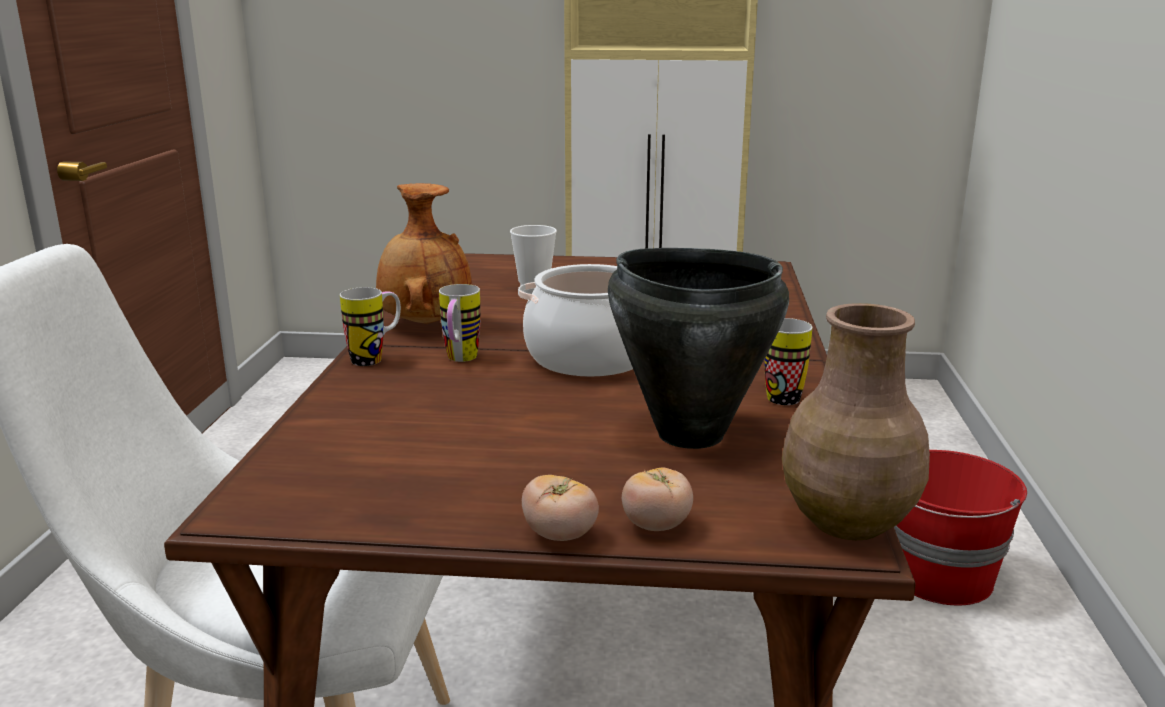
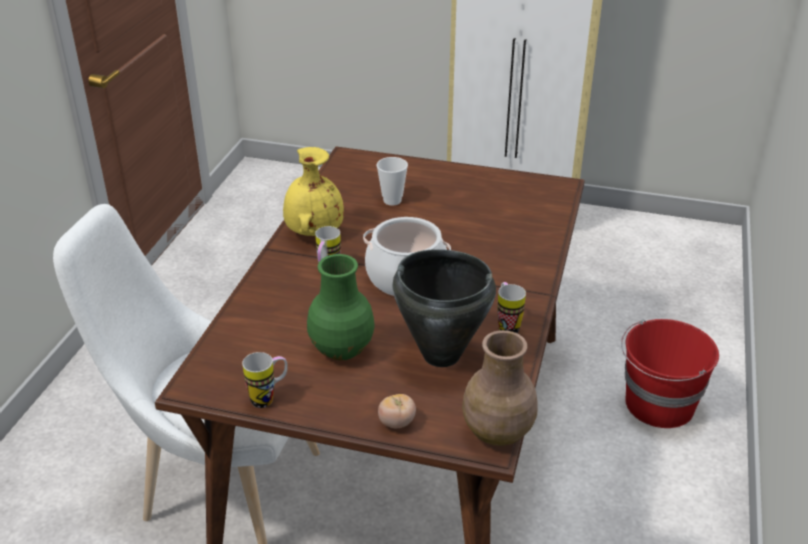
camera: 10 degrees right, 15 degrees up
mug [340,287,401,366] -> mug moved to [242,352,288,408]
brown vase [376,183,472,324] -> yellow vase [283,147,344,236]
tomato [522,475,599,541] -> none
none -> green vase [307,254,375,361]

